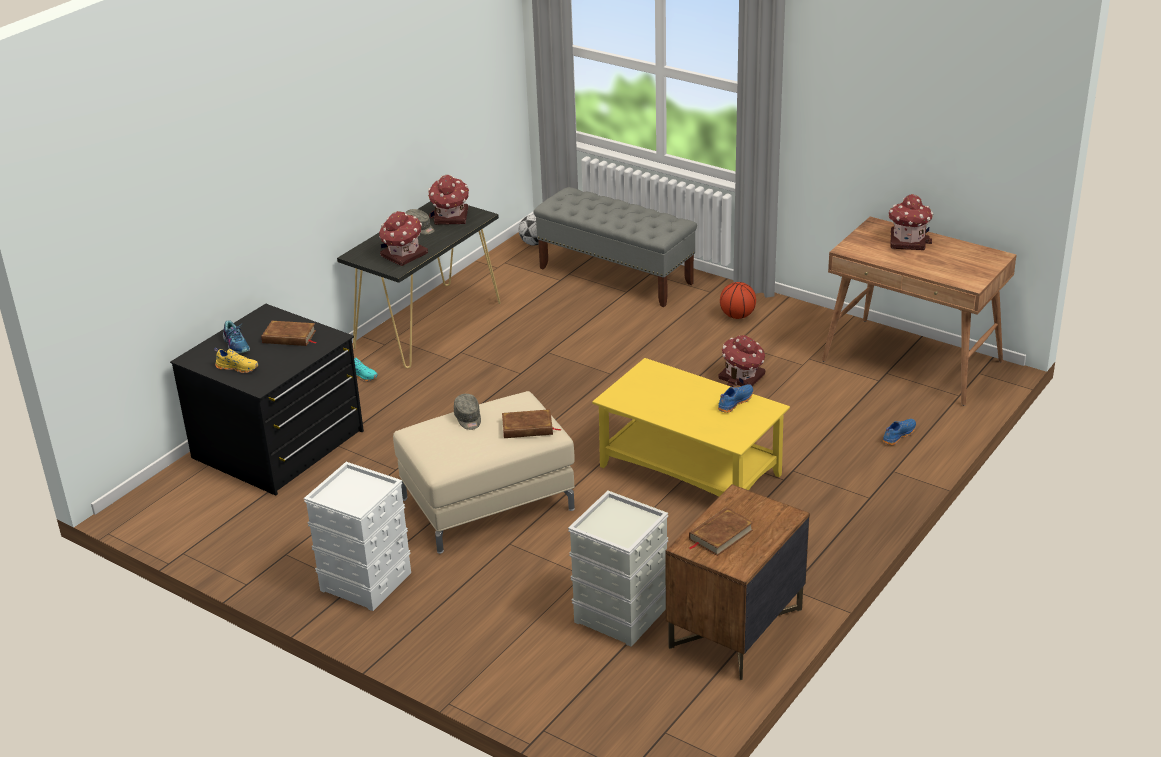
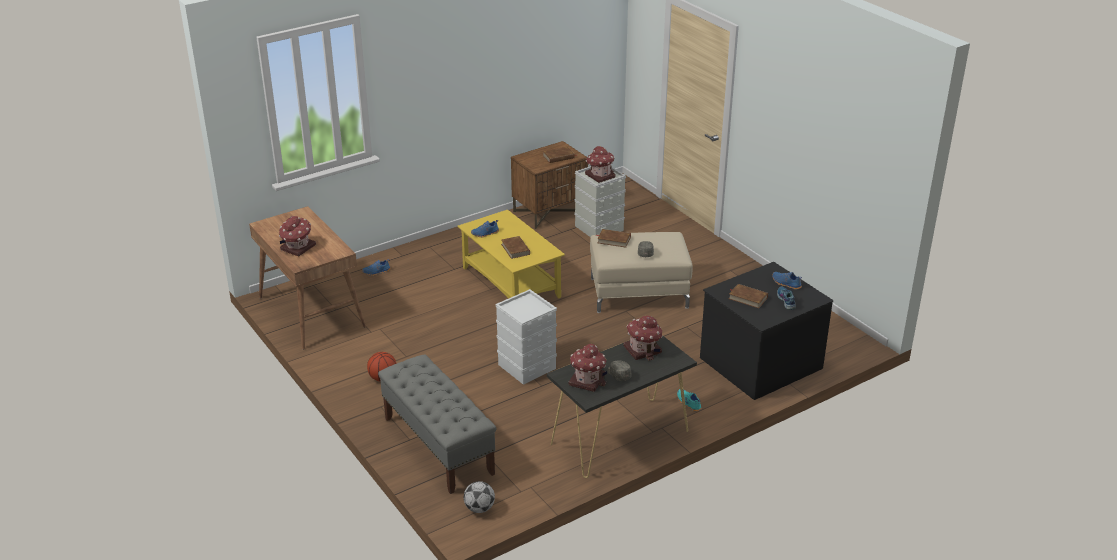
camera: 160 degrees left, 0 degrees up
yellow shoe [214,348,259,373] -> blue shoe [772,272,802,290]
white storage box [304,462,411,611] -> white storage box moved to [495,289,557,385]
toy house [718,335,766,387] -> toy house moved to [585,146,616,183]
none -> brown book [501,236,530,259]

